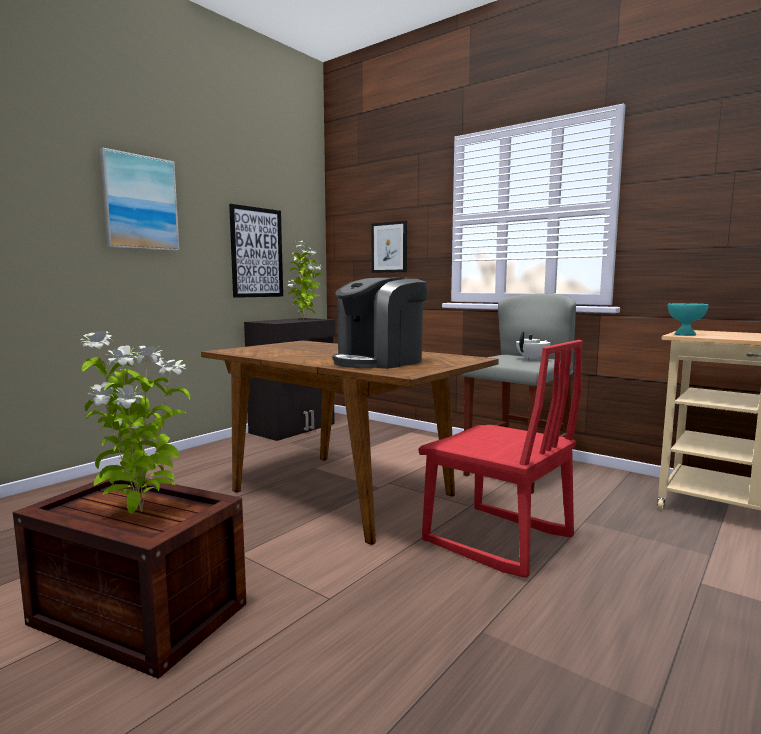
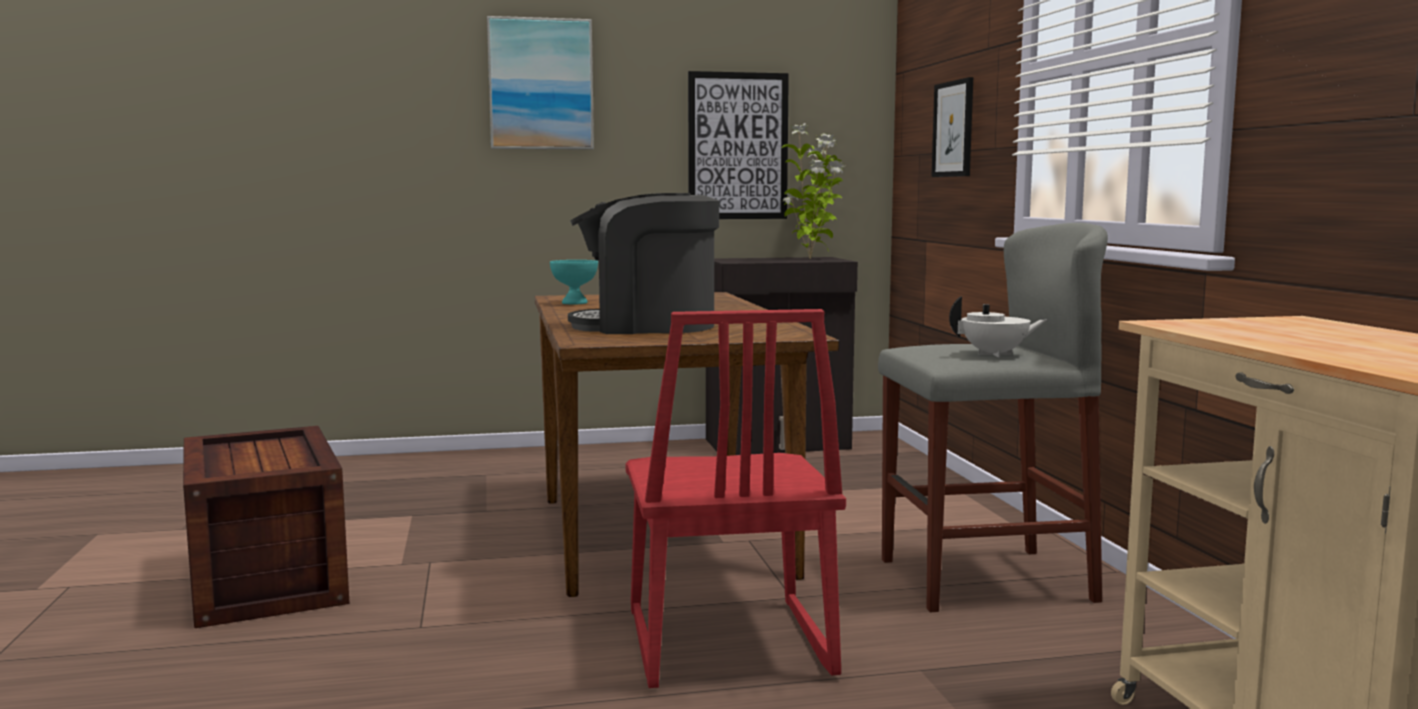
camera: 40 degrees right, 0 degrees up
potted plant [80,330,190,514] -> none
turquoise bowl [668,303,709,336] -> turquoise bowl moved to [550,260,598,305]

